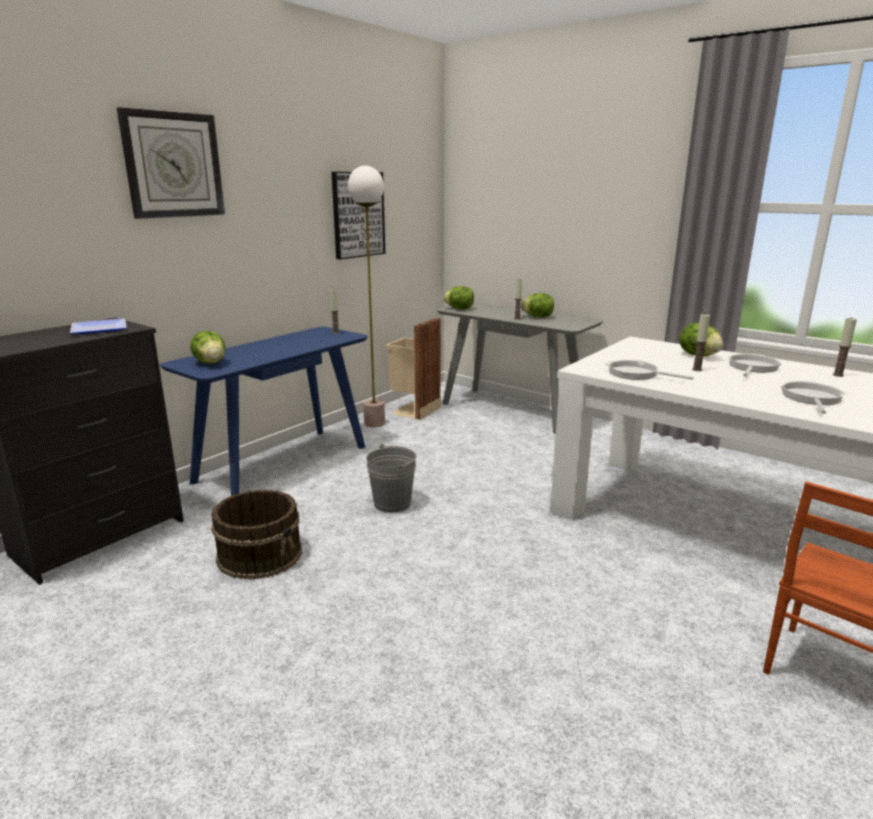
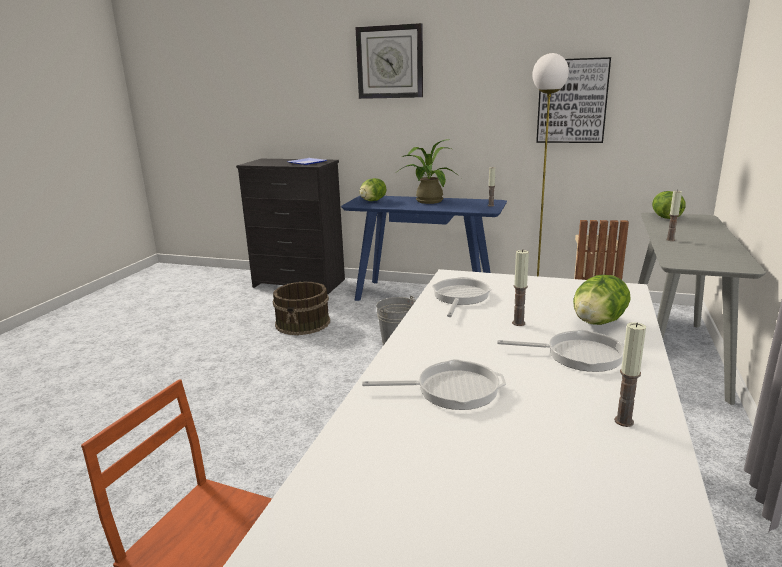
camera: 70 degrees right, 0 degrees up
lettuce [521,293,554,317] -> none
none -> potted plant [398,140,462,204]

